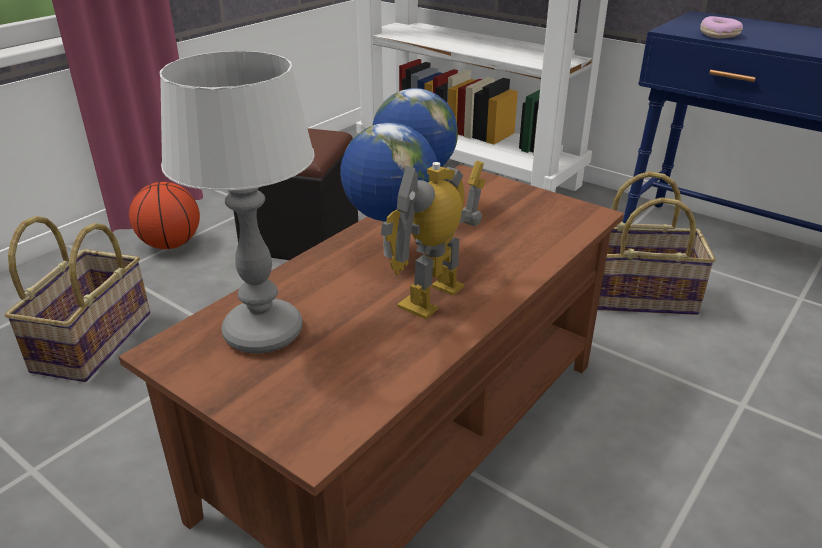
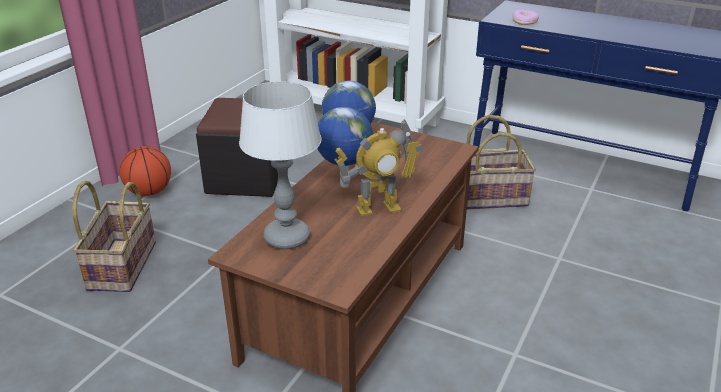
camera: 10 degrees left, 0 degrees up
toy robot [381,161,485,319] -> toy robot turned 135 degrees counterclockwise [334,120,423,216]

